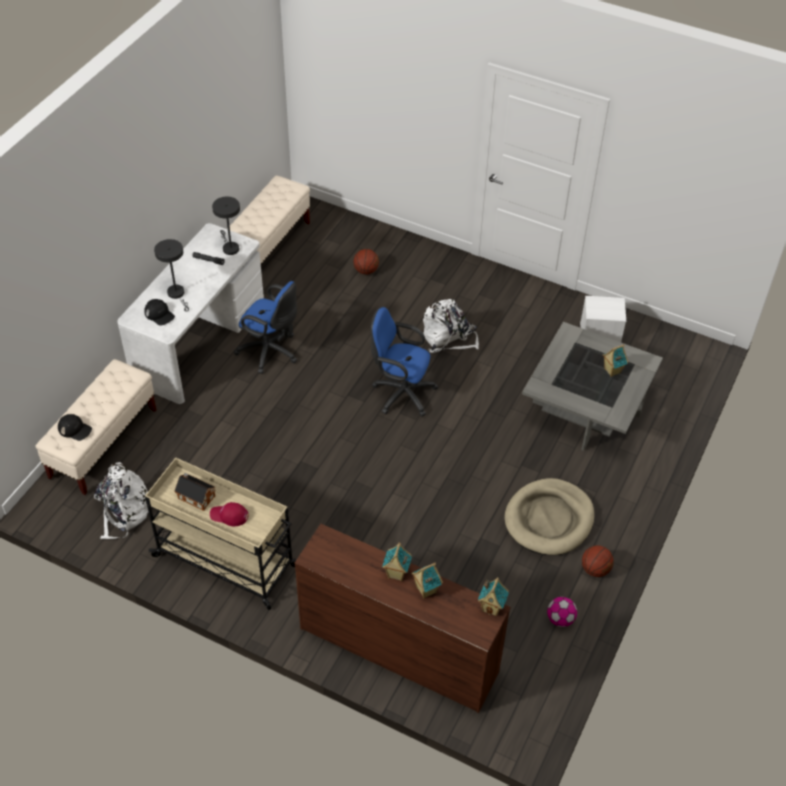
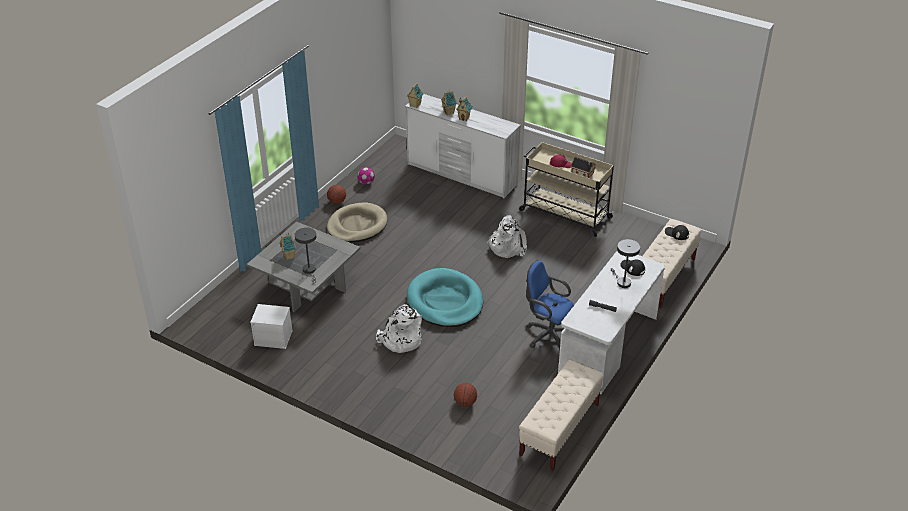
camera: 175 degrees left, 10 degrees down
white backpack [94,462,148,539] -> white backpack moved to [487,215,527,258]
grey table lamp [212,197,240,255] -> grey table lamp moved to [295,227,316,284]
brown dresser [294,524,511,713] -> white dresser [405,94,521,198]
blue office chair [371,307,438,417] -> turquoise dog bed [407,268,483,327]

